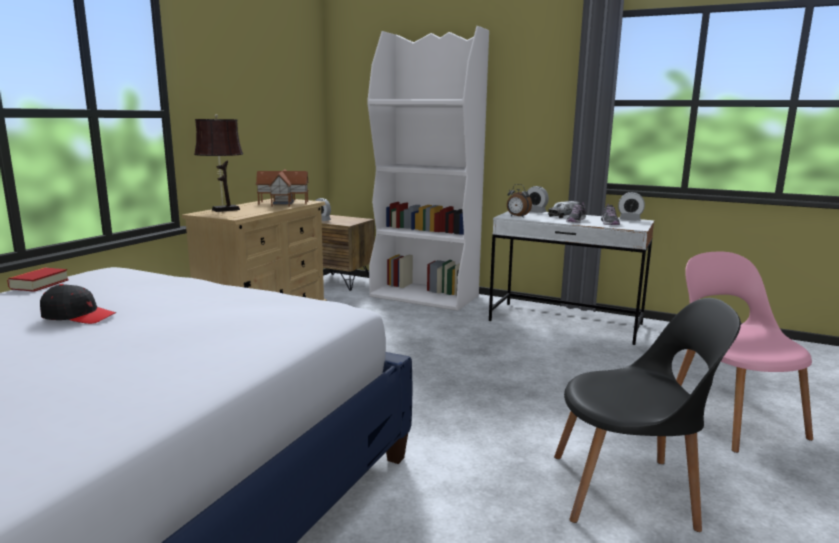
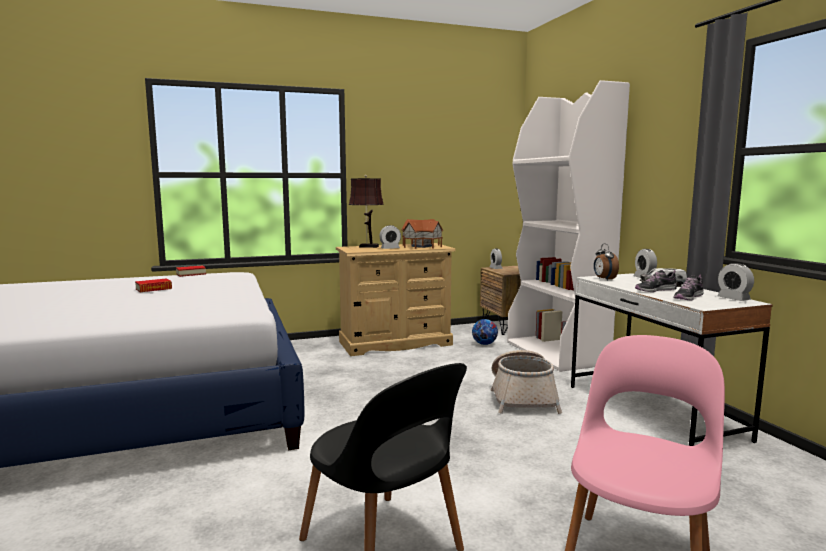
camera: 45 degrees right, 5 degrees down
black cap [40,284,116,324] -> book [135,278,172,292]
none -> alarm clock [379,225,401,249]
none -> football [472,319,498,345]
none -> basket [491,350,562,414]

